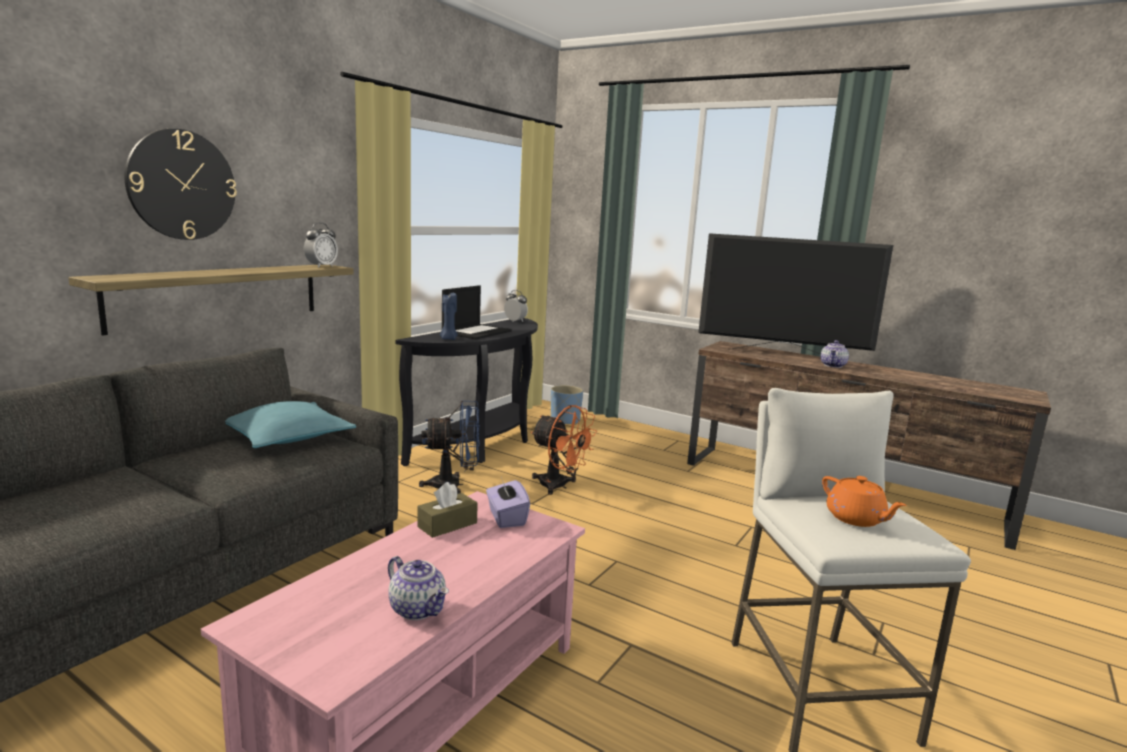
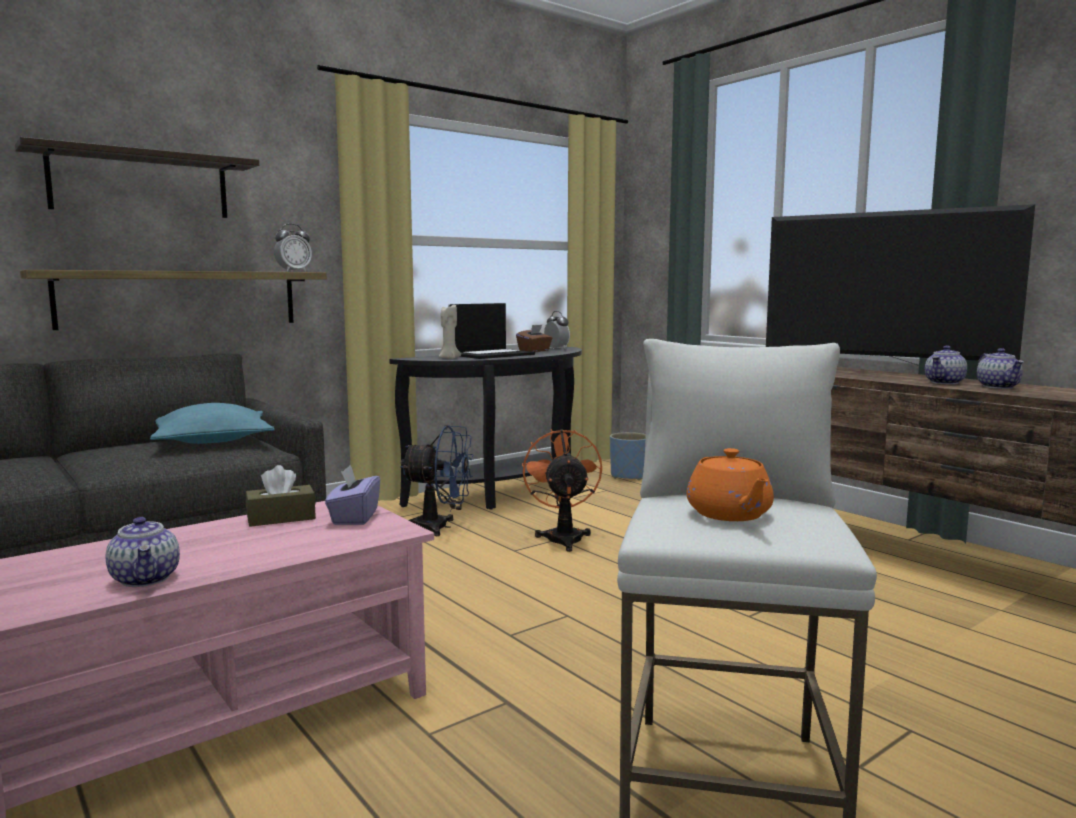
camera: 20 degrees right, 5 degrees down
wall clock [124,129,237,240] -> shelf [15,137,259,218]
blue candle [440,293,458,340] -> beige candle [439,305,461,359]
orange fan [531,405,597,495] -> orange fan turned 150 degrees counterclockwise [522,429,602,552]
none -> brown tissue box [516,325,552,352]
none -> teapot [977,348,1024,389]

